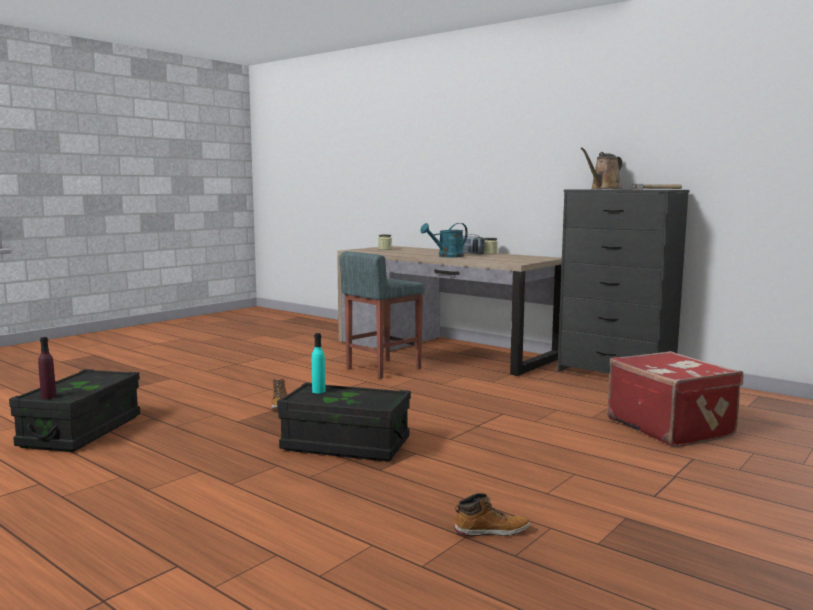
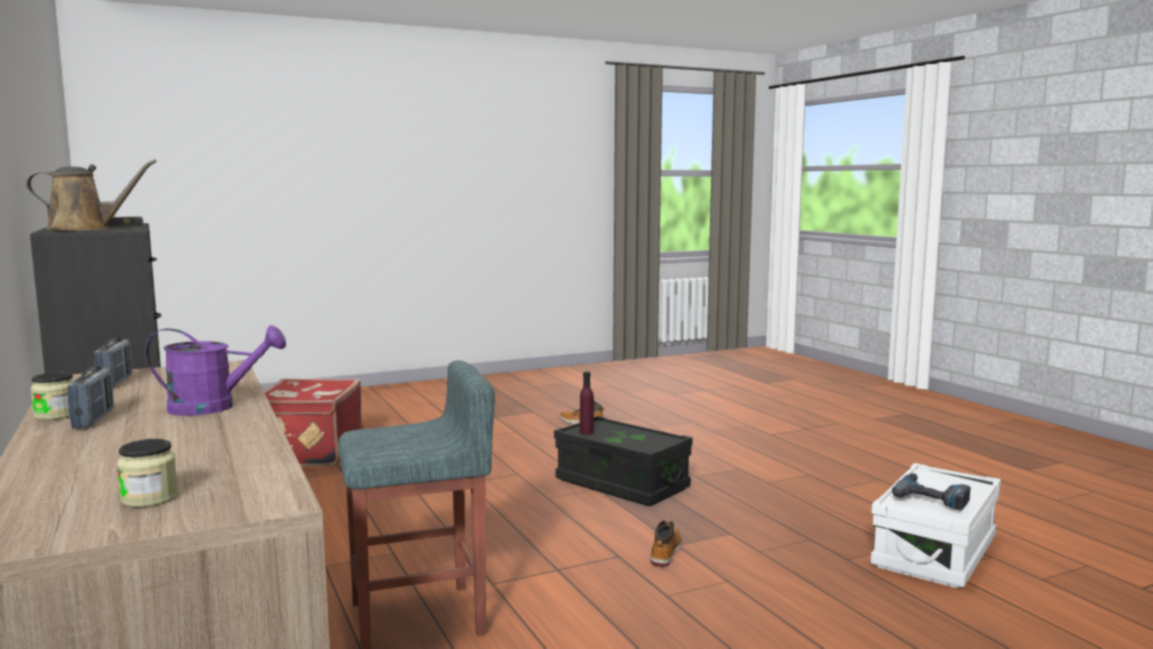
camera: 155 degrees left, 0 degrees up
black storage box [9,369,140,452] -> white storage box [871,463,1001,588]
purple bottle [38,337,56,399] -> purple bottle moved to [580,371,594,435]
turquoise bottle [312,333,325,393] -> none
turquoise watering can [420,223,468,258] -> purple watering can [145,325,286,416]
none -> radio [94,338,132,387]
none -> power drill [892,473,971,511]

